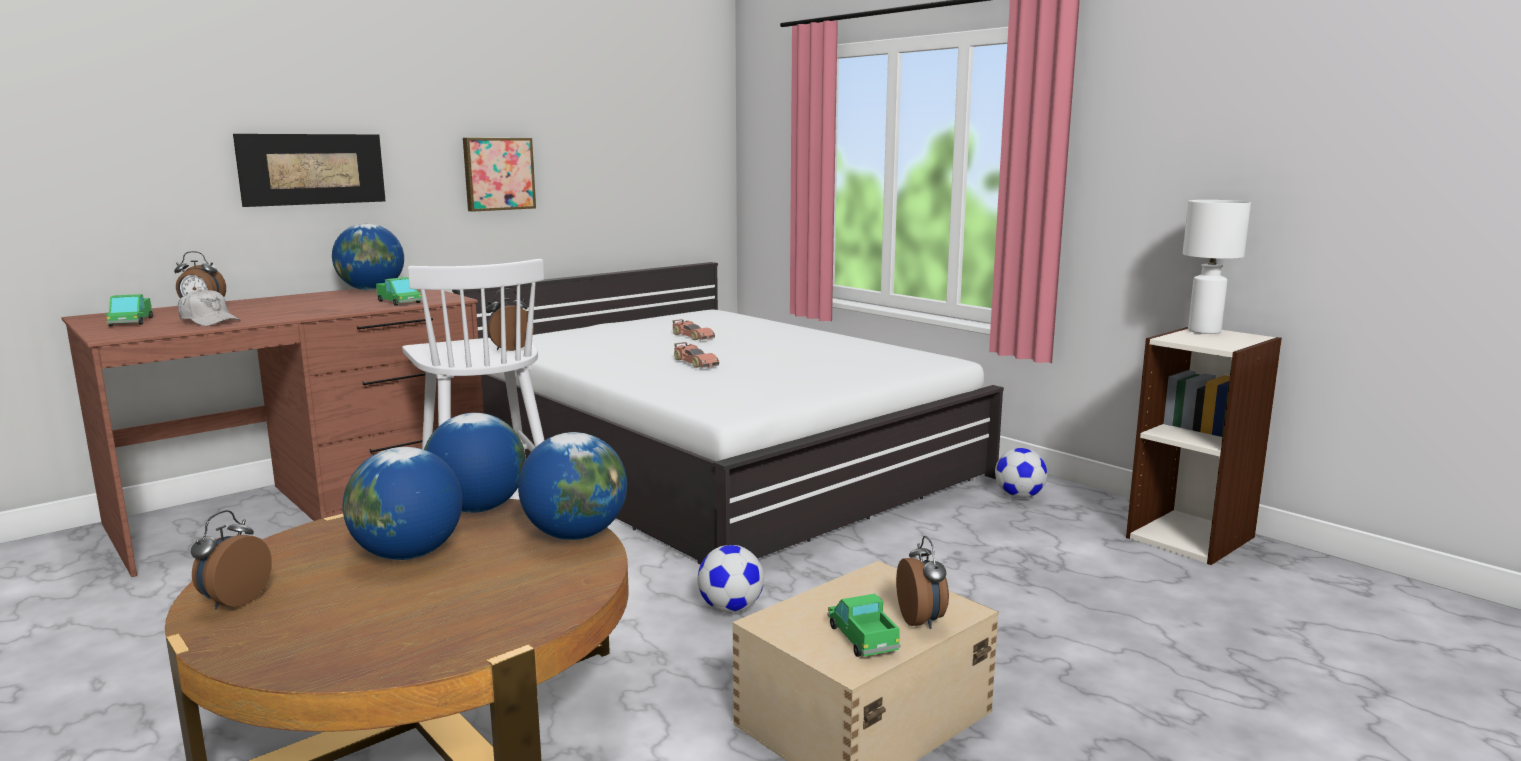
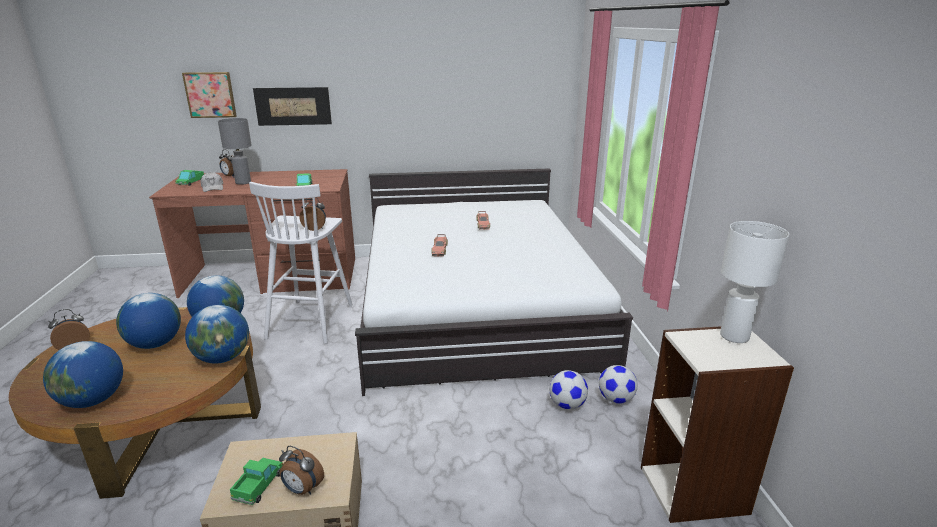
camera: 35 degrees right, 10 degrees up
globe [332,223,404,291] -> globe moved to [43,341,123,408]
picture [463,138,536,212] -> picture moved to [182,72,237,118]
football [697,545,764,613] -> football moved to [549,370,588,410]
alarm clock [896,536,949,629] -> alarm clock turned 90 degrees clockwise [279,446,324,495]
none -> grey table lamp [218,118,252,185]

